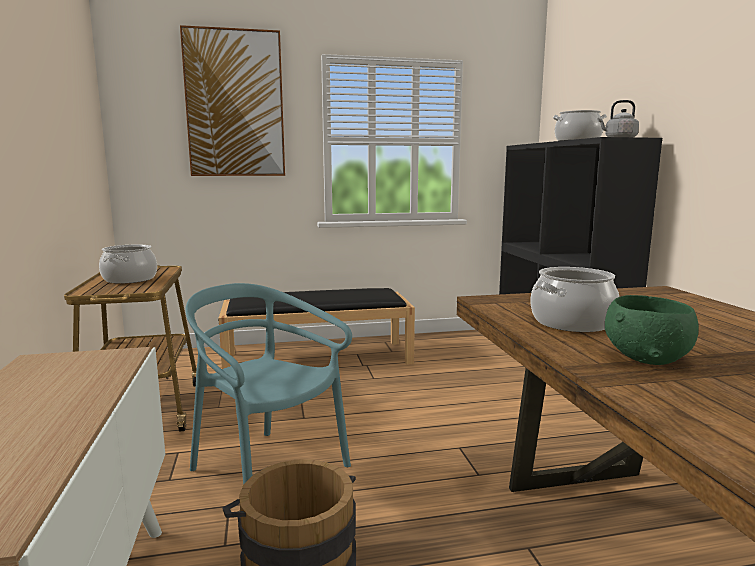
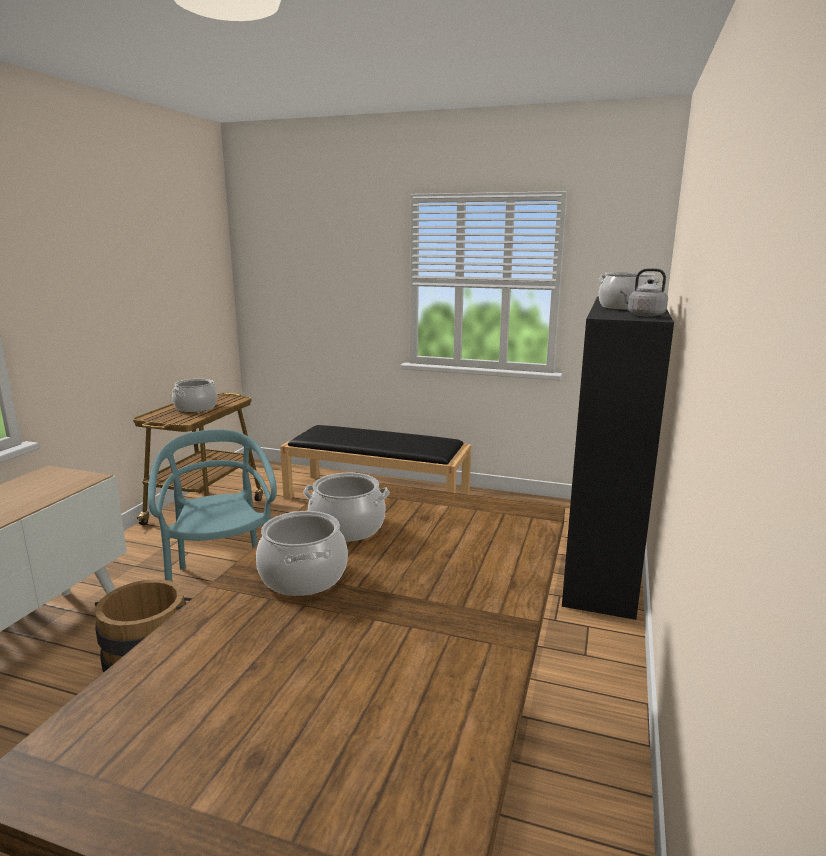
camera: 30 degrees right, 5 degrees up
picture [180,25,285,176] -> none
green bowl [605,295,699,365] -> cooking pot [256,511,348,596]

